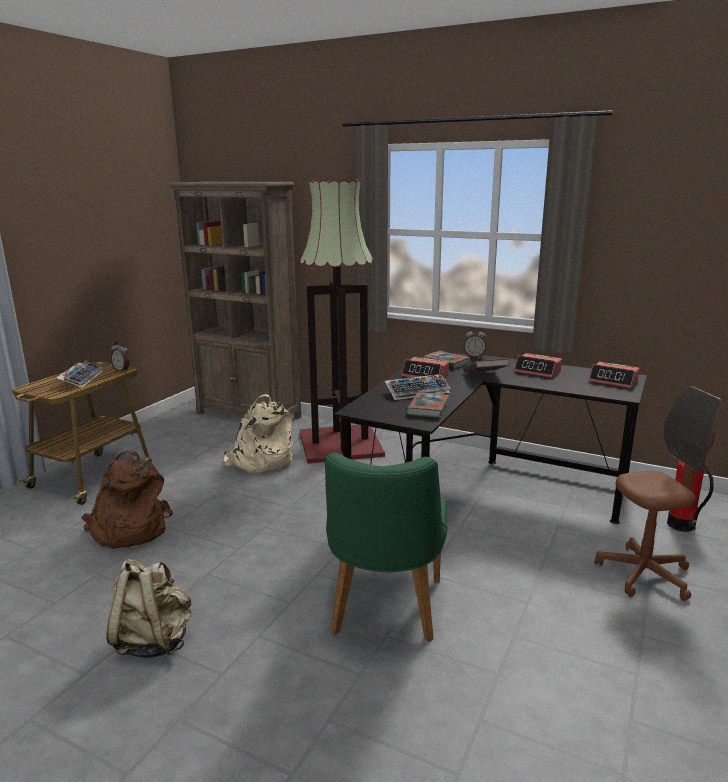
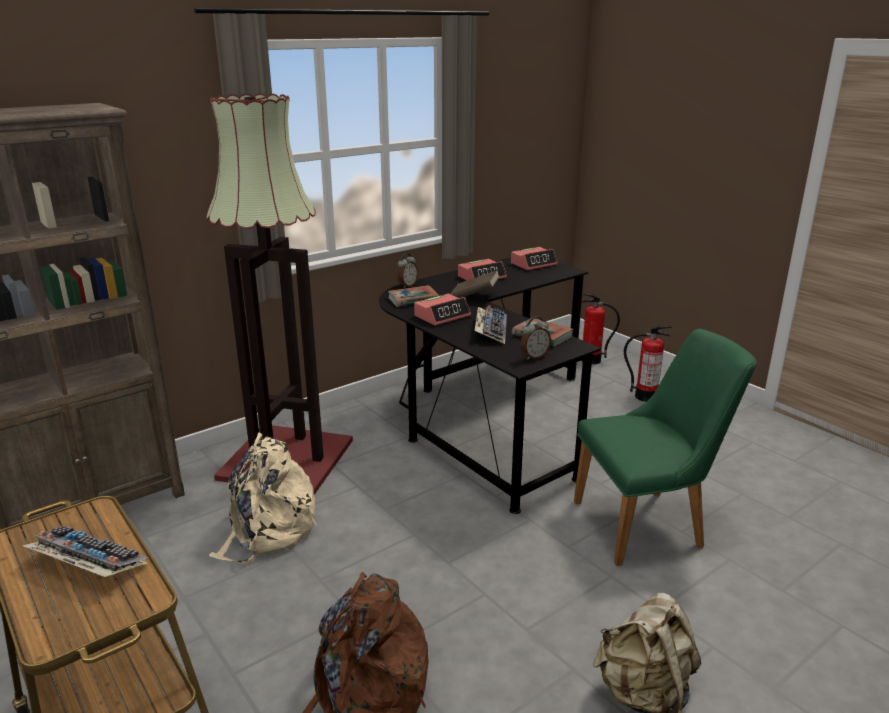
camera: 65 degrees left, 5 degrees up
alarm clock [110,341,130,372] -> alarm clock moved to [520,317,551,360]
green chair [325,453,447,642] -> green chair turned 45 degrees counterclockwise [574,329,757,566]
brown office chair [595,386,722,601] -> fire extinguisher [624,325,673,402]

